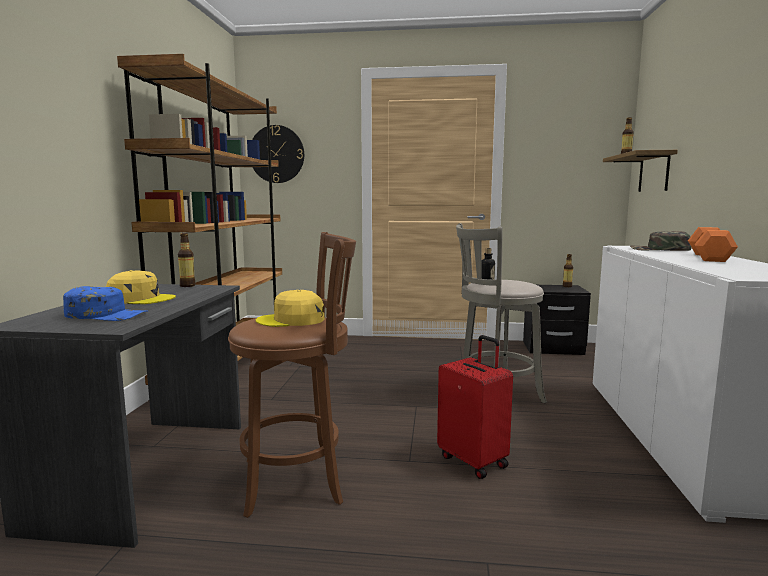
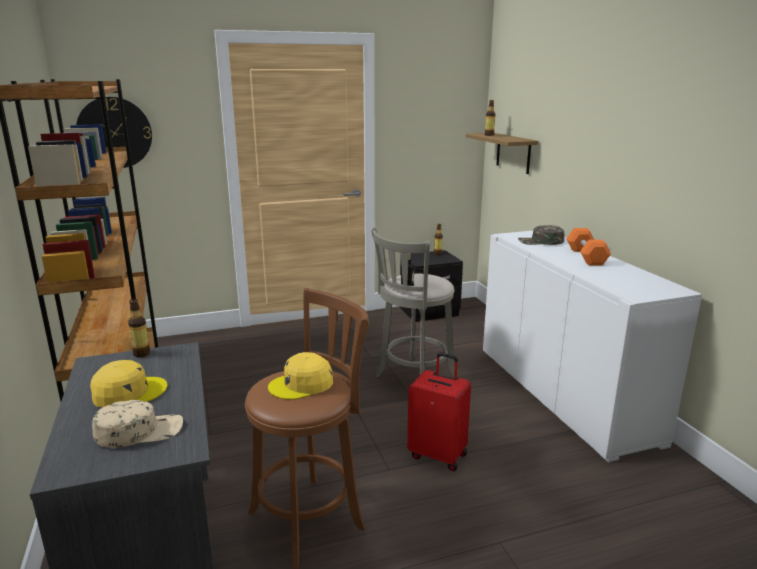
camera: 25 degrees left, 10 degrees up
blue cap [63,286,147,321] -> beige cap [92,400,183,448]

